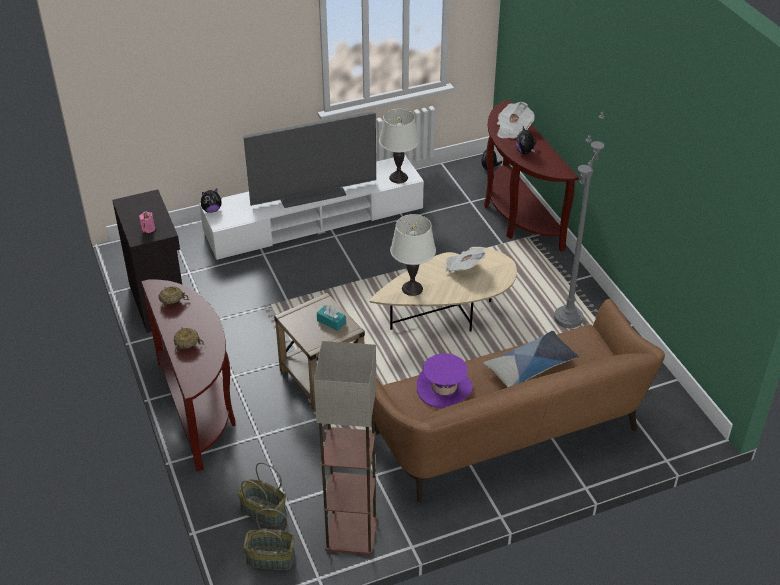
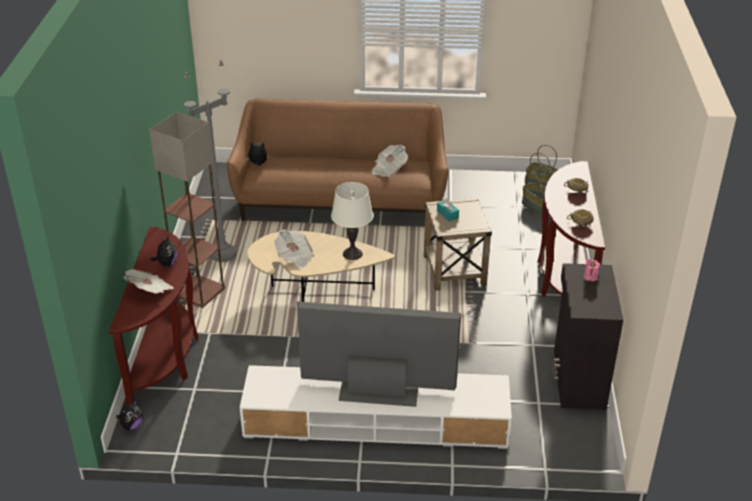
camera: 155 degrees left, 5 degrees down
plush toy [201,189,221,213] -> plush toy moved to [246,142,268,166]
floor lamp [314,341,377,555] -> floor lamp moved to [149,112,225,307]
white table lamp [379,109,419,183] -> none
purple hat [417,353,473,408] -> newspaper [371,145,408,177]
pillow [483,331,579,387] -> none

